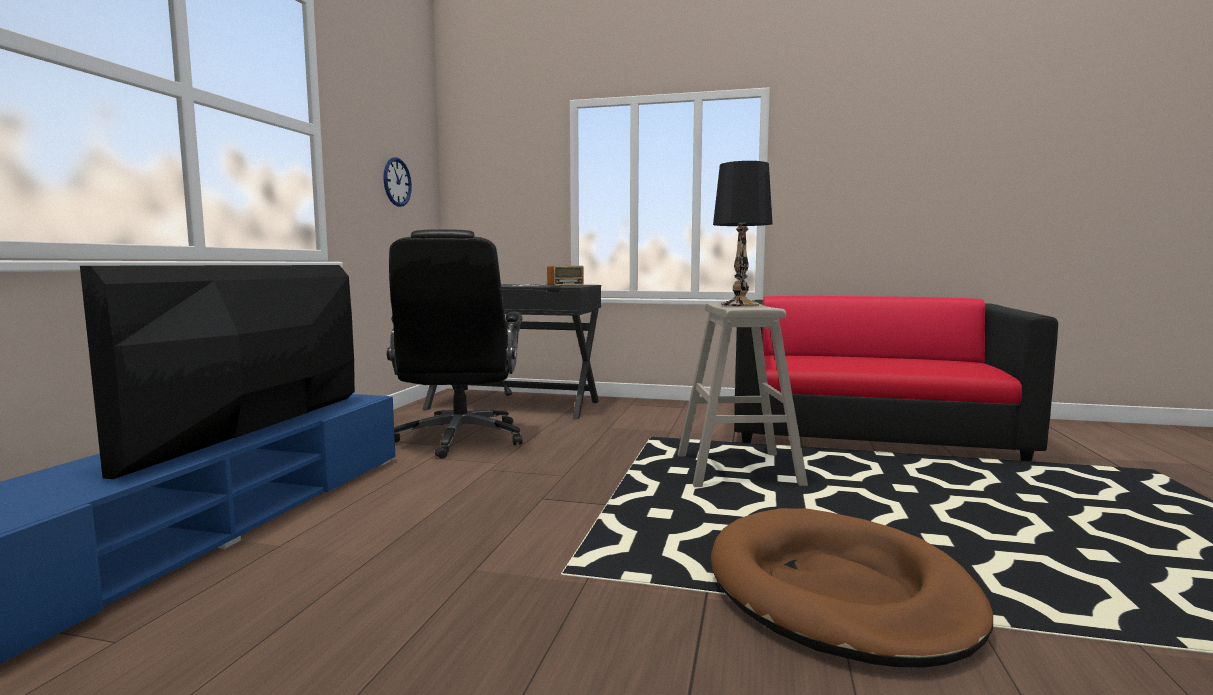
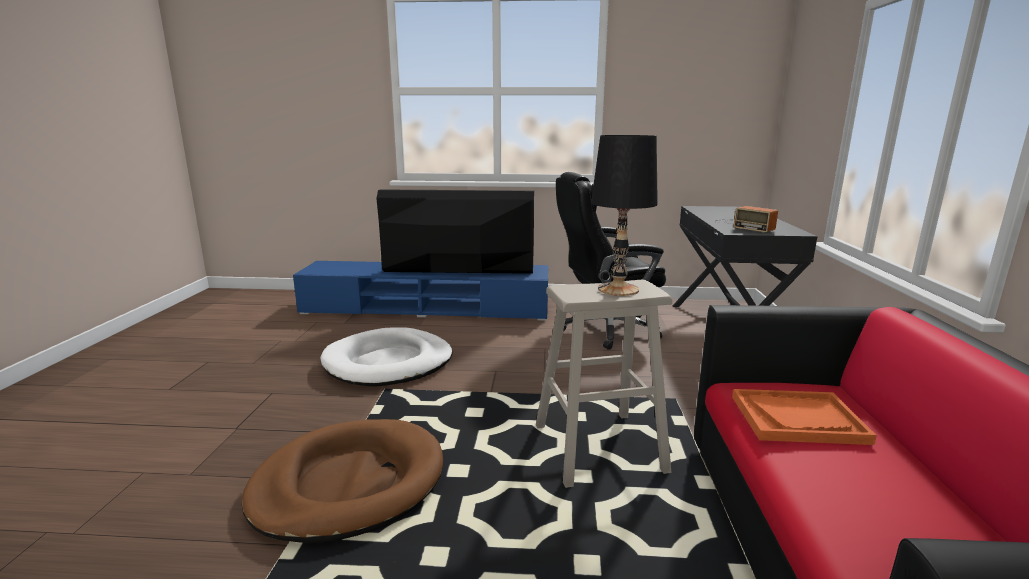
camera: 80 degrees right, 10 degrees up
wall clock [383,158,412,207] -> none
none -> white dog bed [320,327,453,386]
none -> orange tray [732,389,877,445]

